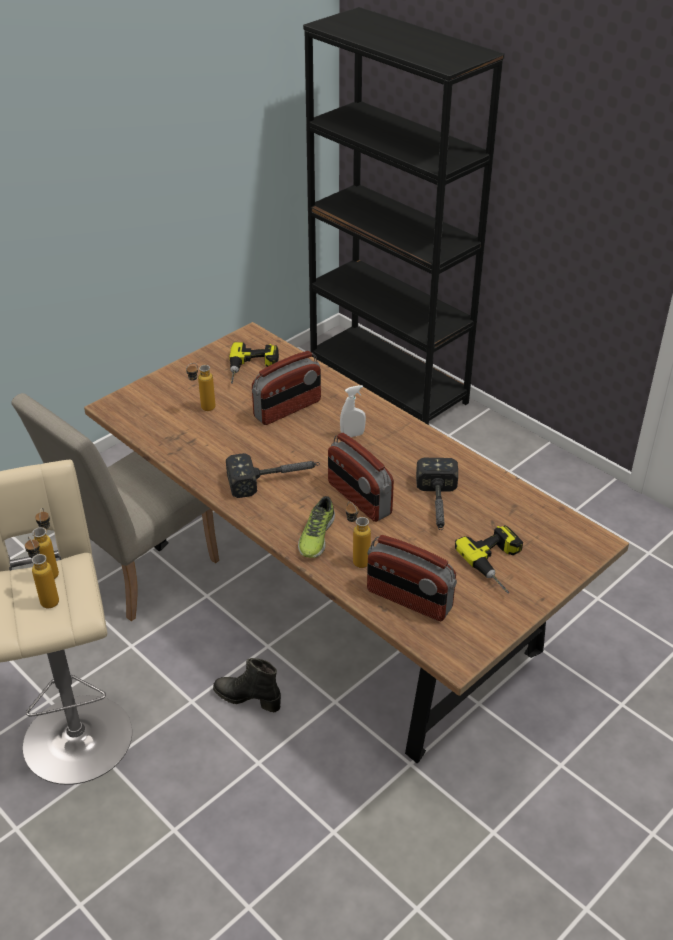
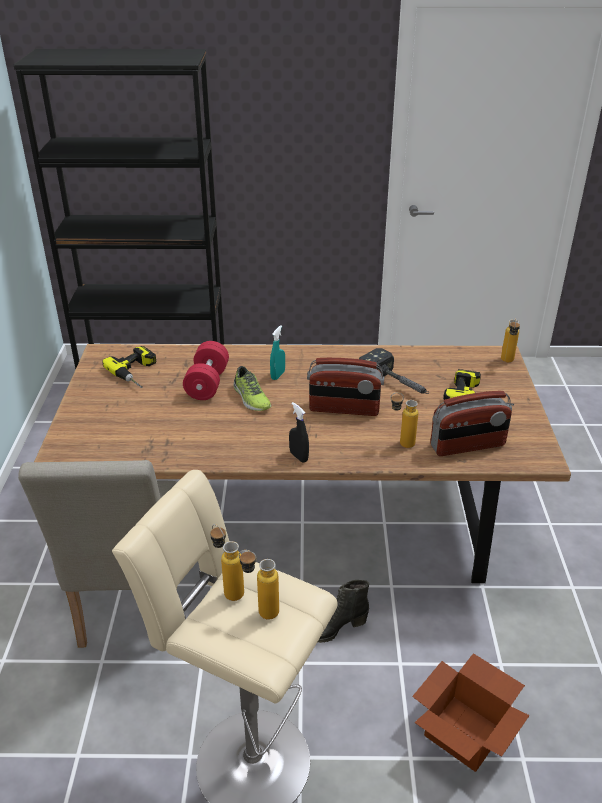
camera: 45 degrees left, 5 degrees down
bottle [186,363,215,411] -> bottle moved to [501,318,520,362]
hammer [226,453,320,498] -> none
radio [252,351,321,425] -> red dumbbell [183,341,229,400]
shoe [298,496,335,558] -> shoe moved to [233,366,271,411]
white spray bottle [340,385,366,437] -> turquoise spray bottle [270,325,285,380]
none -> black spray bottle [289,402,309,463]
none -> cardboard box [412,653,530,772]

